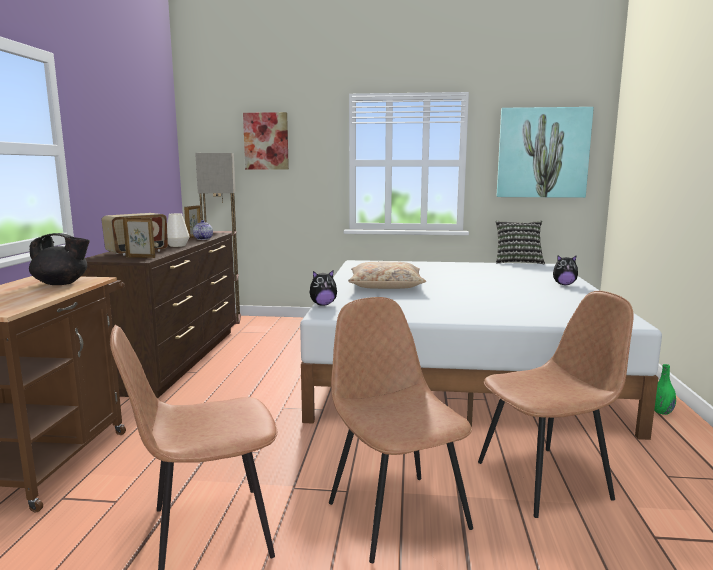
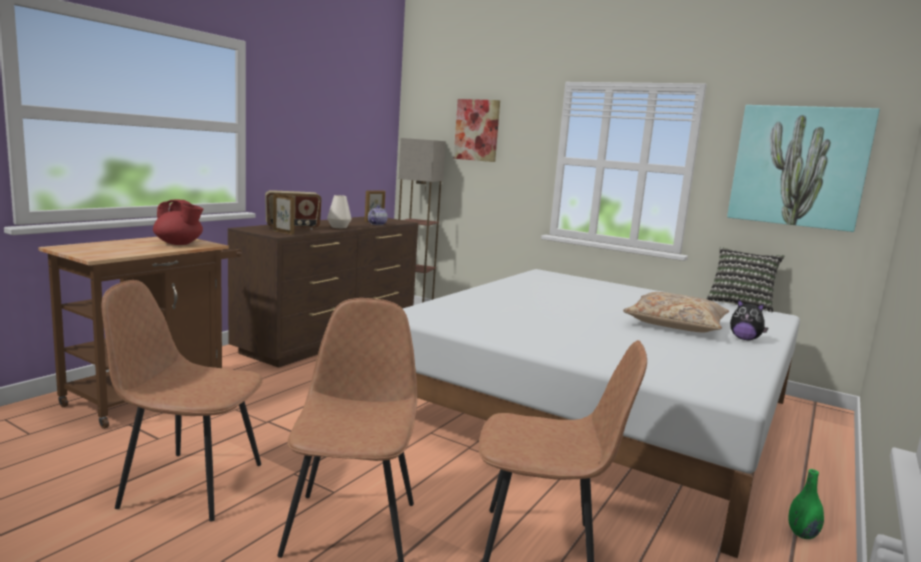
camera: 25 degrees right, 0 degrees up
black teapot [29,233,90,285] -> red teapot [153,200,203,245]
plush toy [310,270,337,305] -> none
beige pillow [348,262,426,289] -> beige pillow moved to [623,292,729,332]

